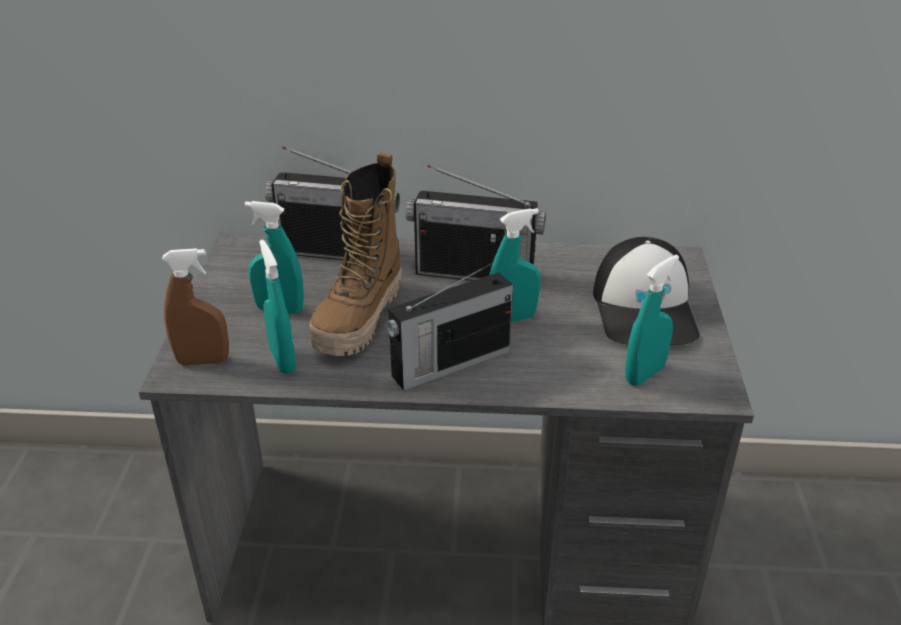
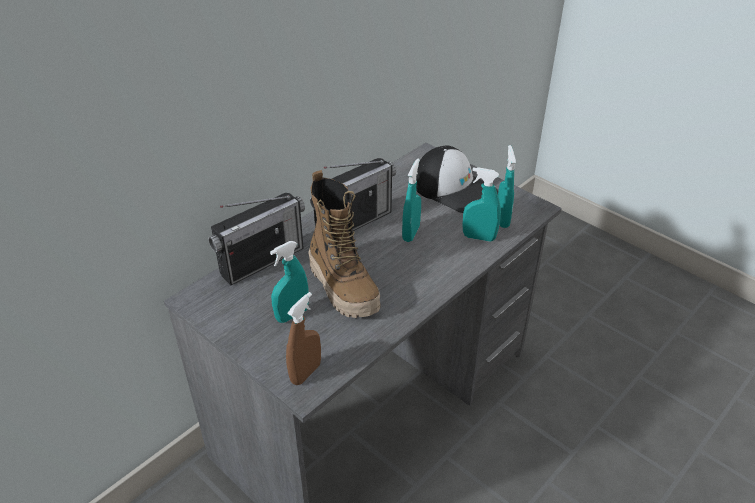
camera: 50 degrees left, 5 degrees up
turquoise spray bottle [259,239,296,374] -> turquoise spray bottle moved to [463,167,501,242]
radio [386,263,513,391] -> none

